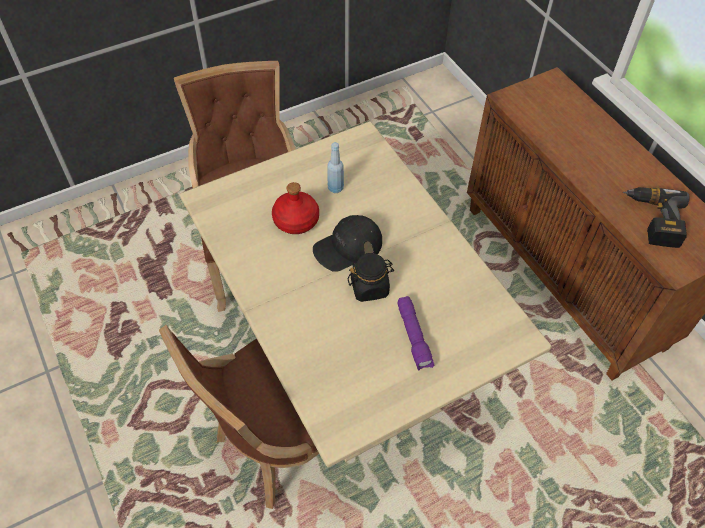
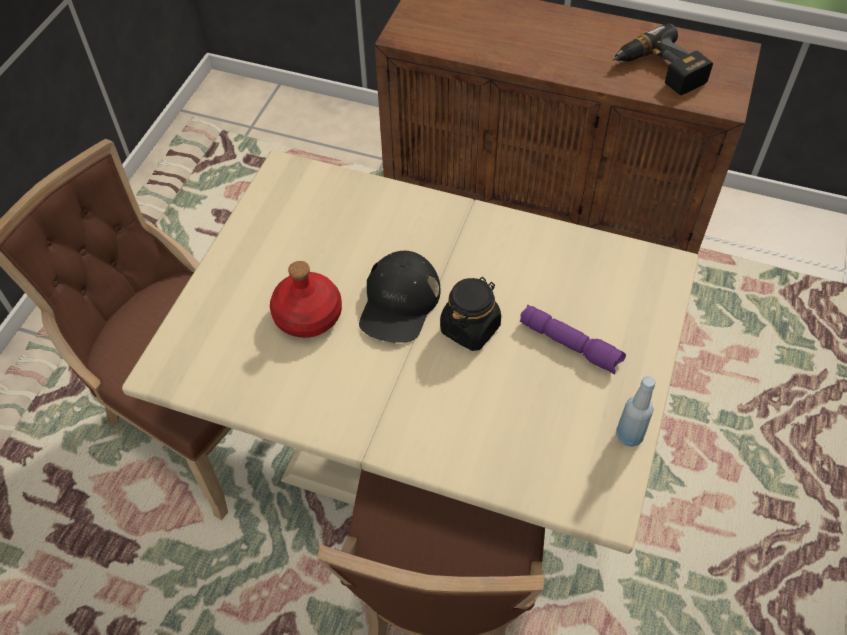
camera: 40 degrees left, 0 degrees up
blue bottle [327,142,344,193] -> blue bottle moved to [616,376,656,447]

